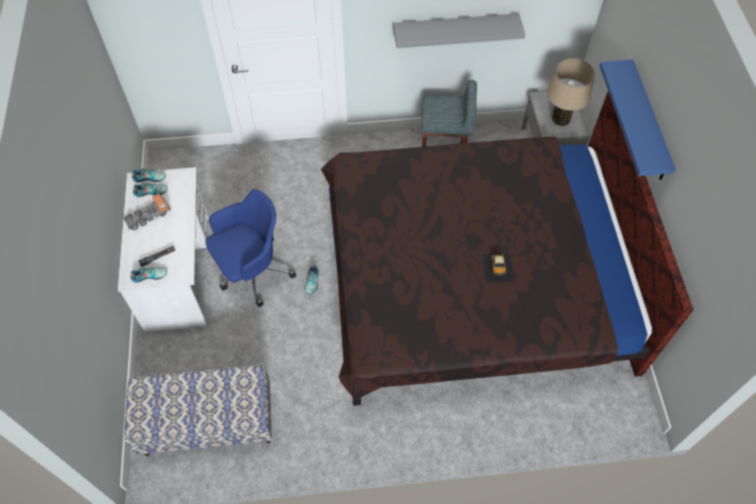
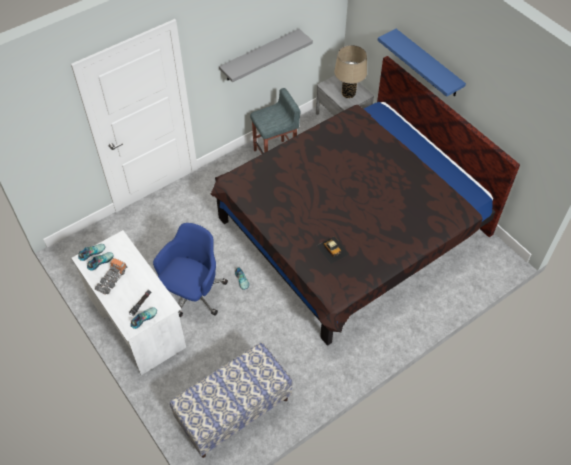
camera: 30 degrees left, 5 degrees down
toy car [482,252,515,282] -> toy car moved to [316,236,349,264]

